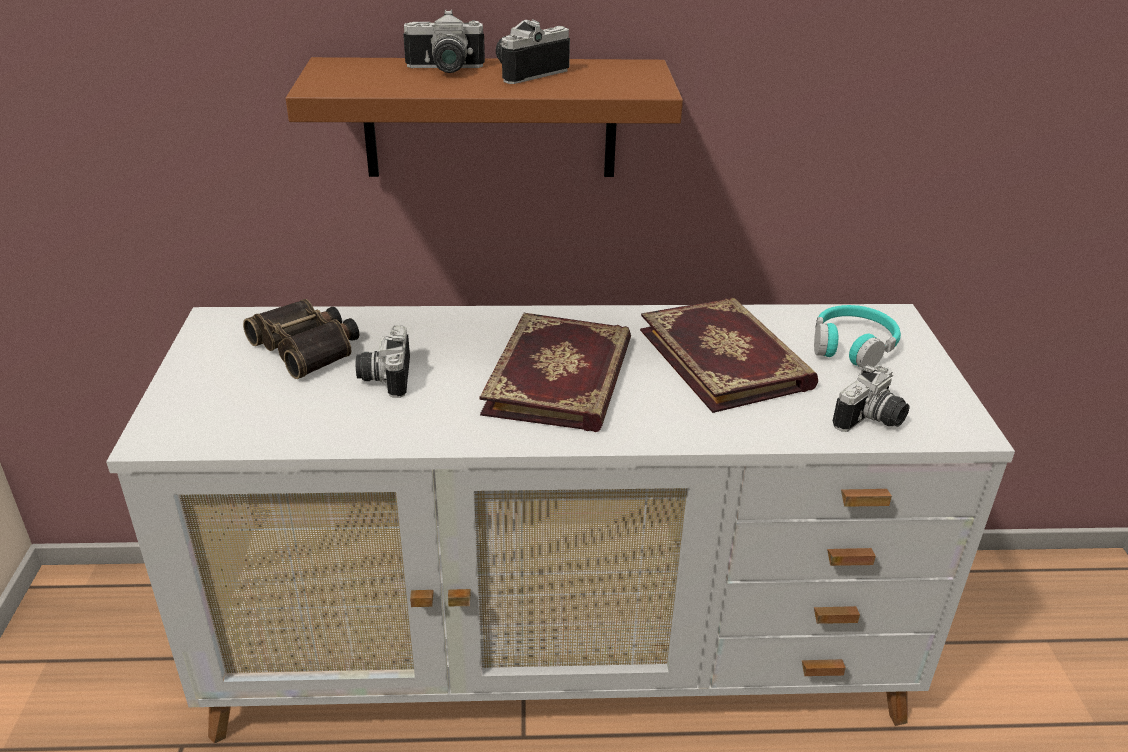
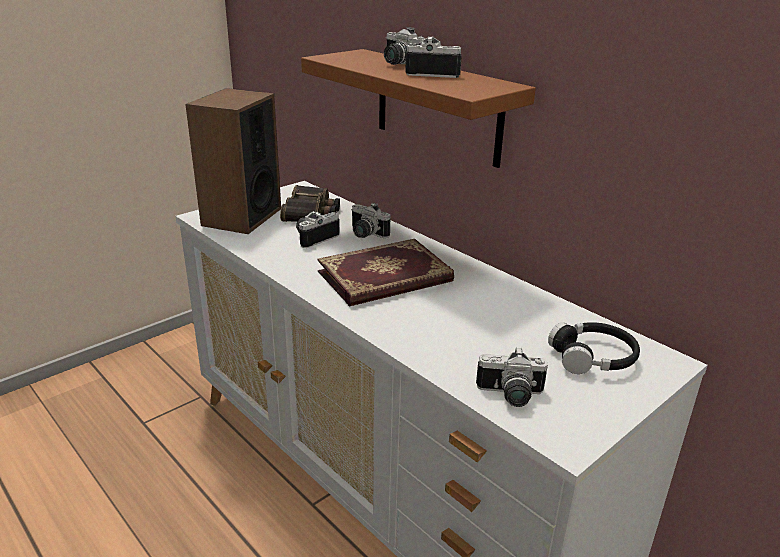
camera: 50 degrees right, 5 degrees down
book [640,297,818,413] -> none
turquoise headphones [814,305,901,368] -> black headphones [548,322,640,374]
none -> speaker [185,88,281,234]
none -> camera [351,203,390,238]

